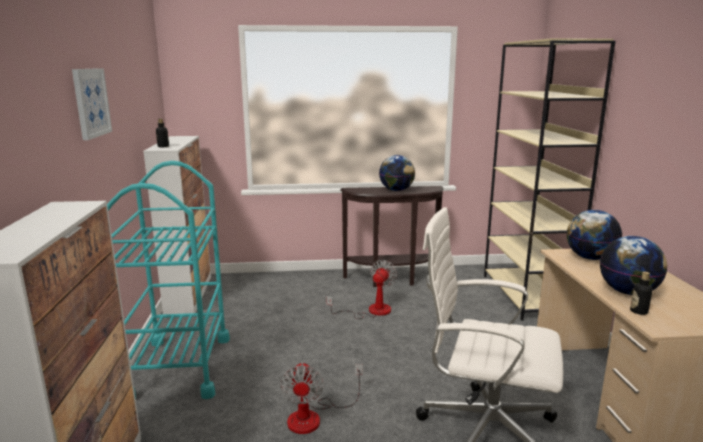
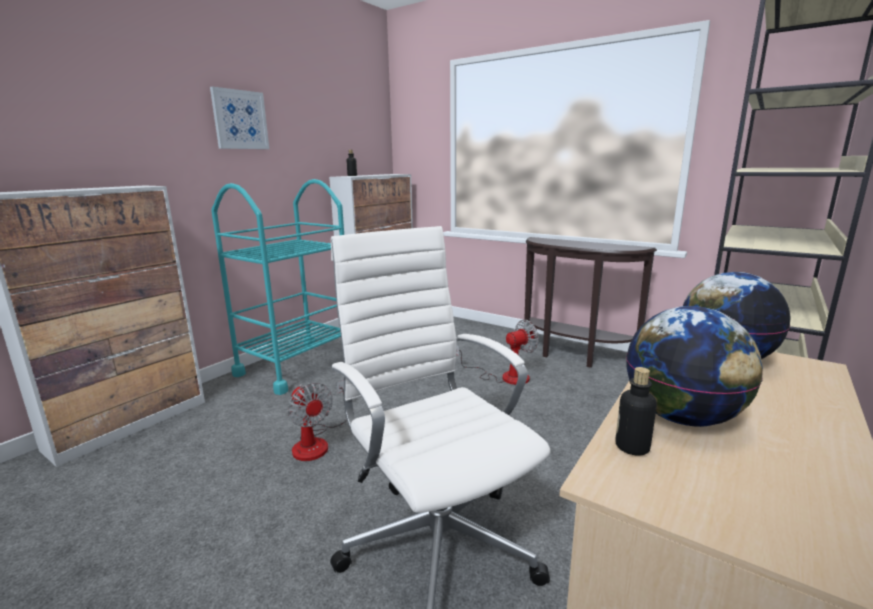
camera: 40 degrees right, 0 degrees up
fan [280,362,363,434] -> fan turned 75 degrees counterclockwise [288,380,347,461]
globe [379,155,415,191] -> none

